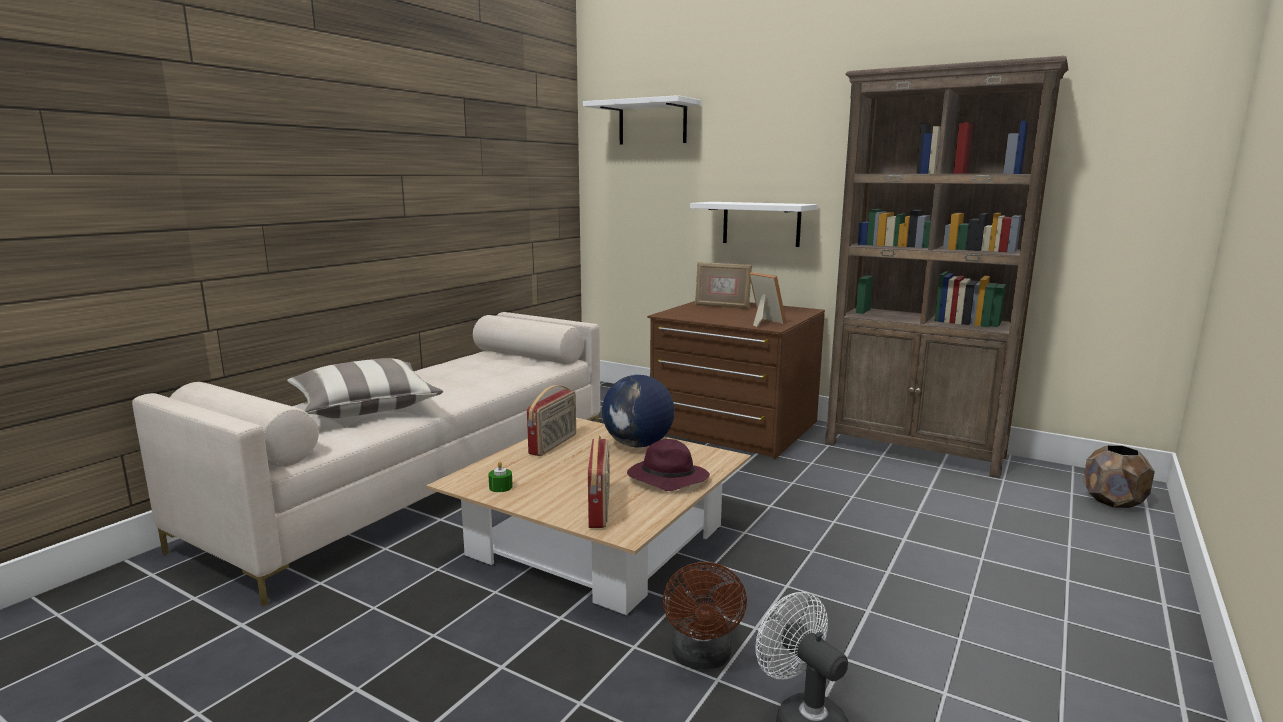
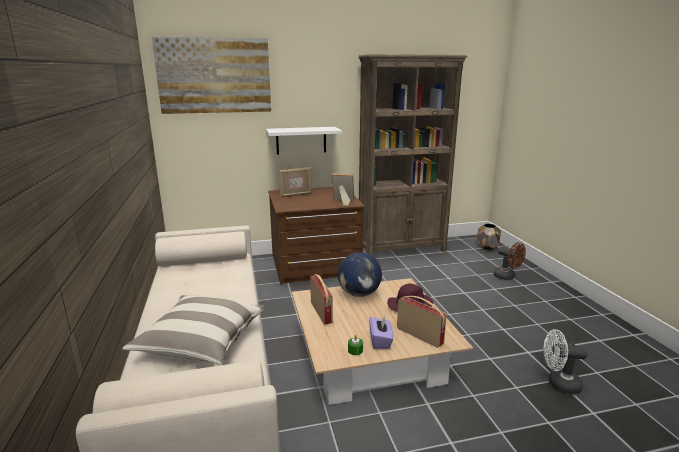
camera: 45 degrees left, 5 degrees up
white shelf [583,95,701,145] -> picture [152,37,271,114]
brown fan [663,561,747,670] -> brown fan moved to [494,242,526,280]
none -> purple tissue box [369,315,393,349]

